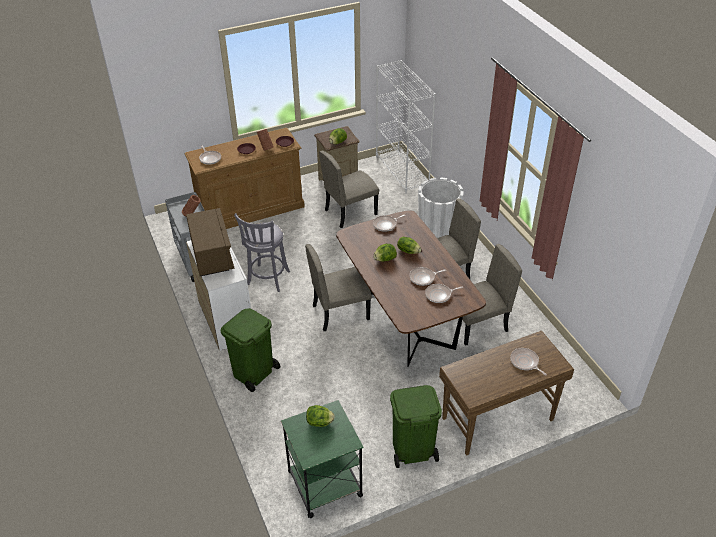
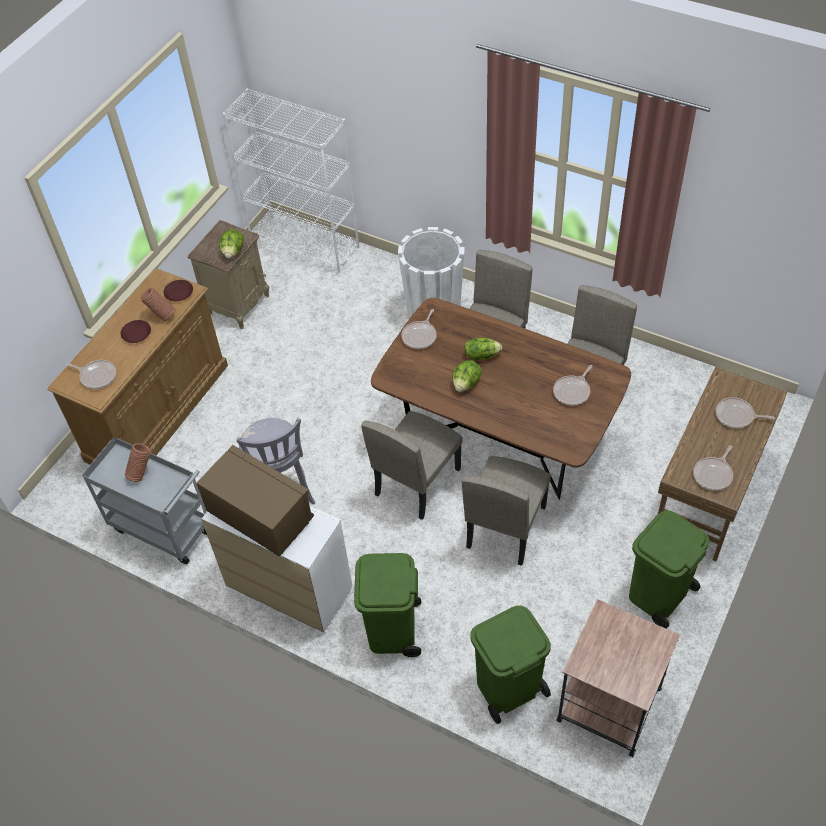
camera: 35 degrees left, 10 degrees up
green cart [281,400,363,518] -> brown cart [556,599,680,757]
lettuce [306,405,335,427] -> none
beige chair [319,151,379,228] -> beige chair moved to [462,456,551,566]
frying pan [409,267,446,286] -> frying pan moved to [693,445,733,491]
none -> green trash can [470,606,551,724]

